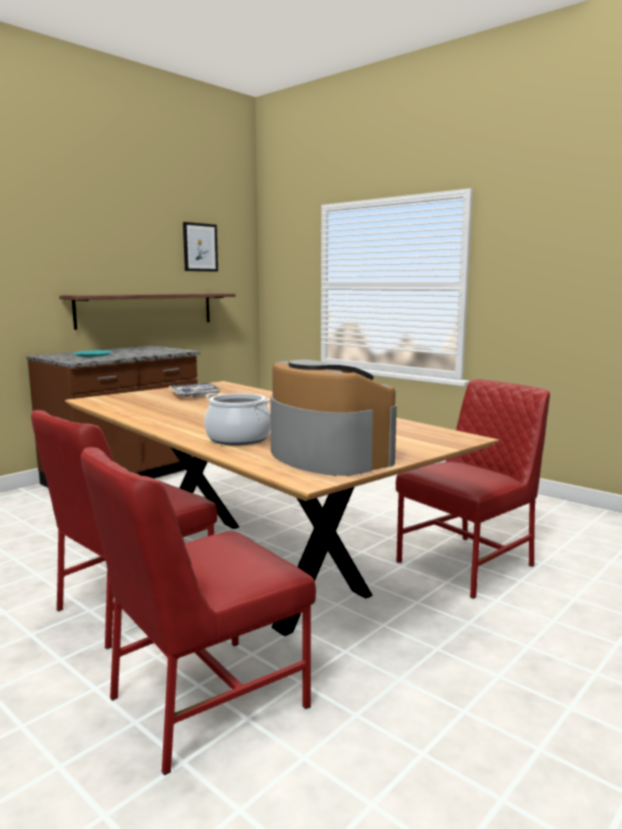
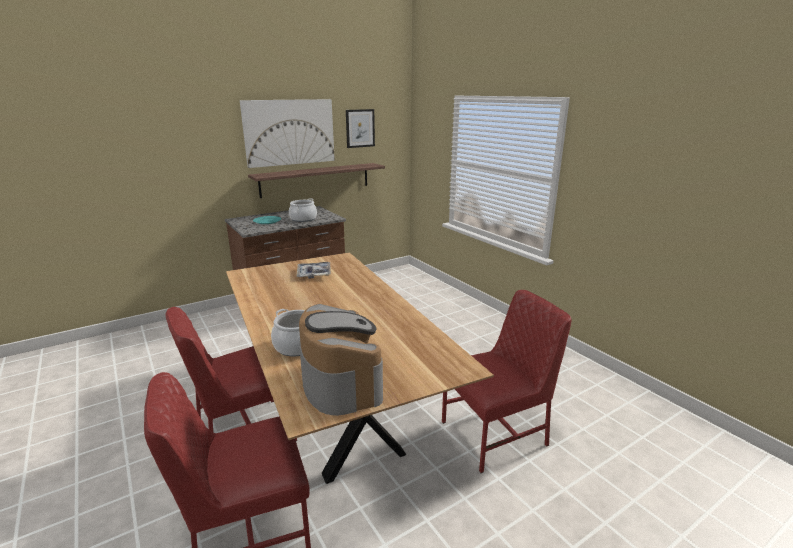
camera: 15 degrees right, 10 degrees up
none -> picture [240,99,335,168]
none -> cooking pot [289,198,317,222]

